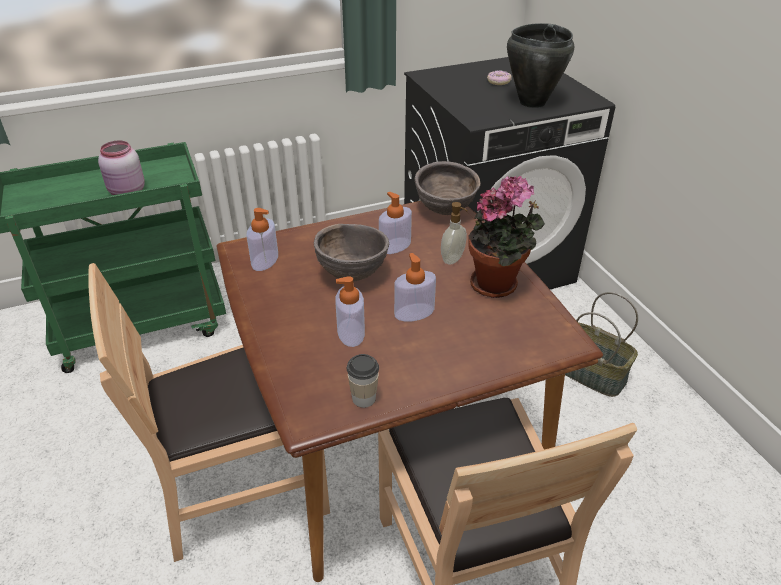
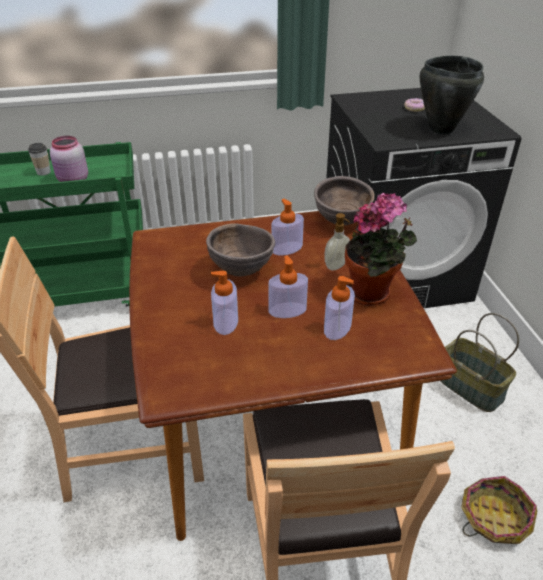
camera: 10 degrees right, 0 degrees up
soap dispenser [246,208,278,271] -> soap dispenser moved to [324,276,355,340]
cup [347,354,379,408] -> cup moved to [28,143,51,176]
none -> basket [461,476,537,544]

